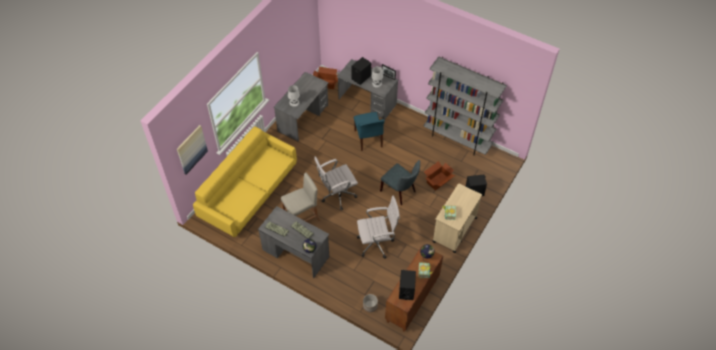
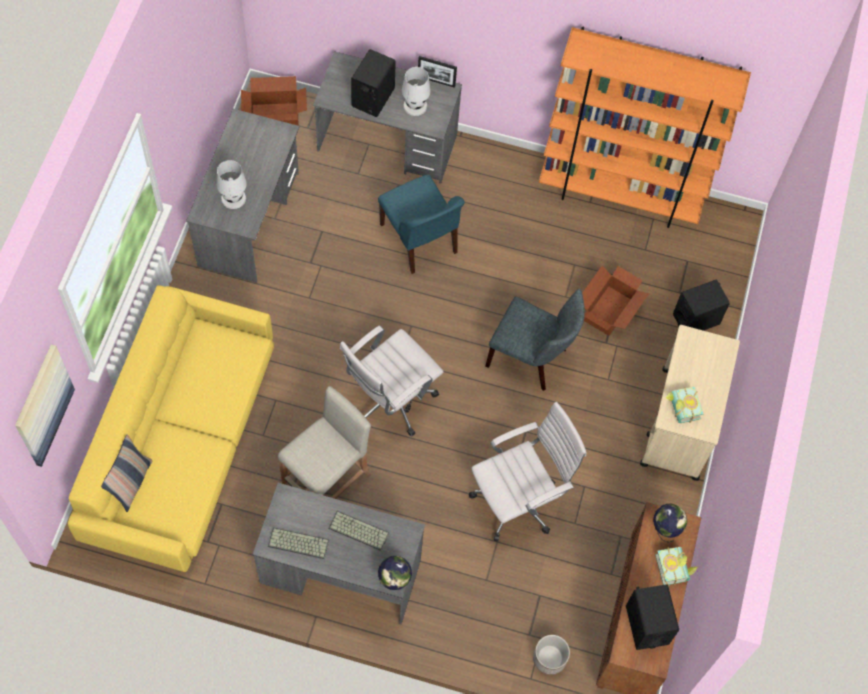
camera: 20 degrees left, 10 degrees up
grey bookcase [423,56,507,155] -> orange bookcase [539,27,751,228]
none -> pillow [101,435,152,512]

